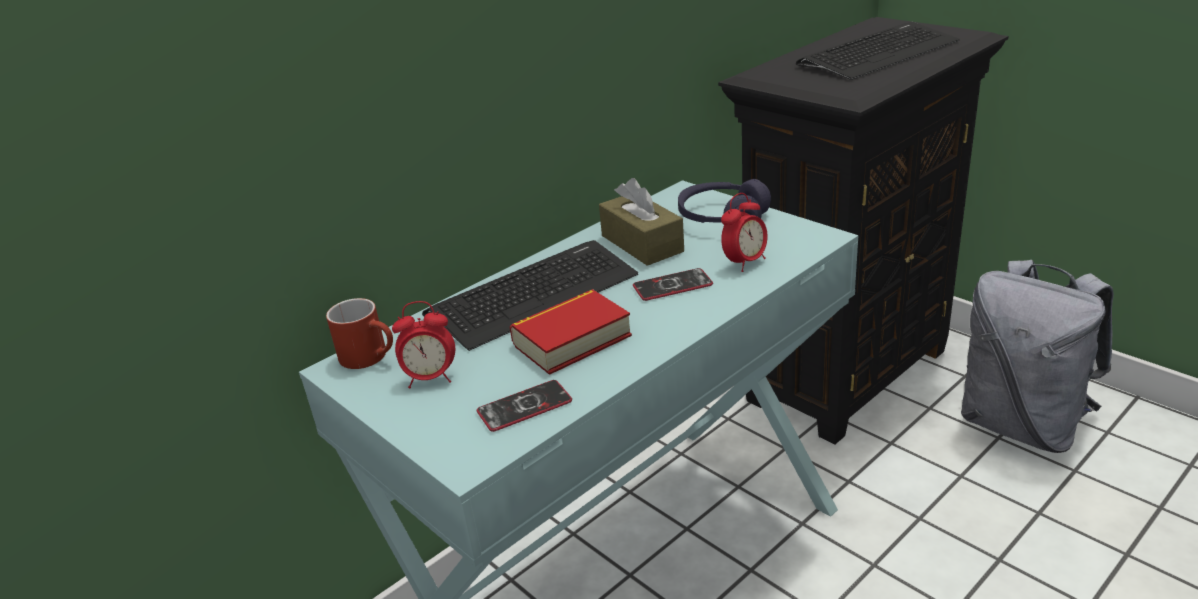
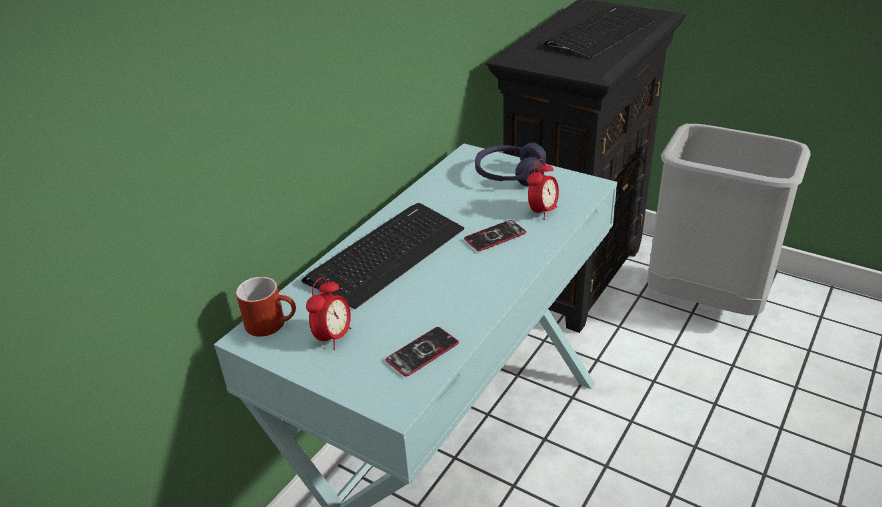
camera: 15 degrees left, 5 degrees up
alarm clock [392,301,455,388] -> alarm clock turned 45 degrees counterclockwise [306,278,352,350]
book [510,289,632,375] -> none
brown tissue box [599,178,684,266] -> none
grey backpack [961,260,1114,453] -> grey trash can [647,124,811,315]

